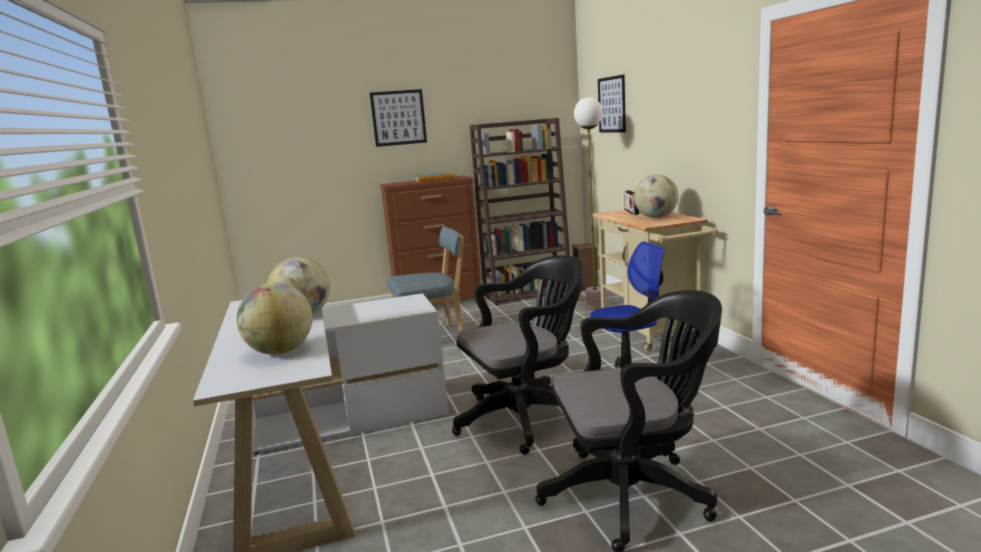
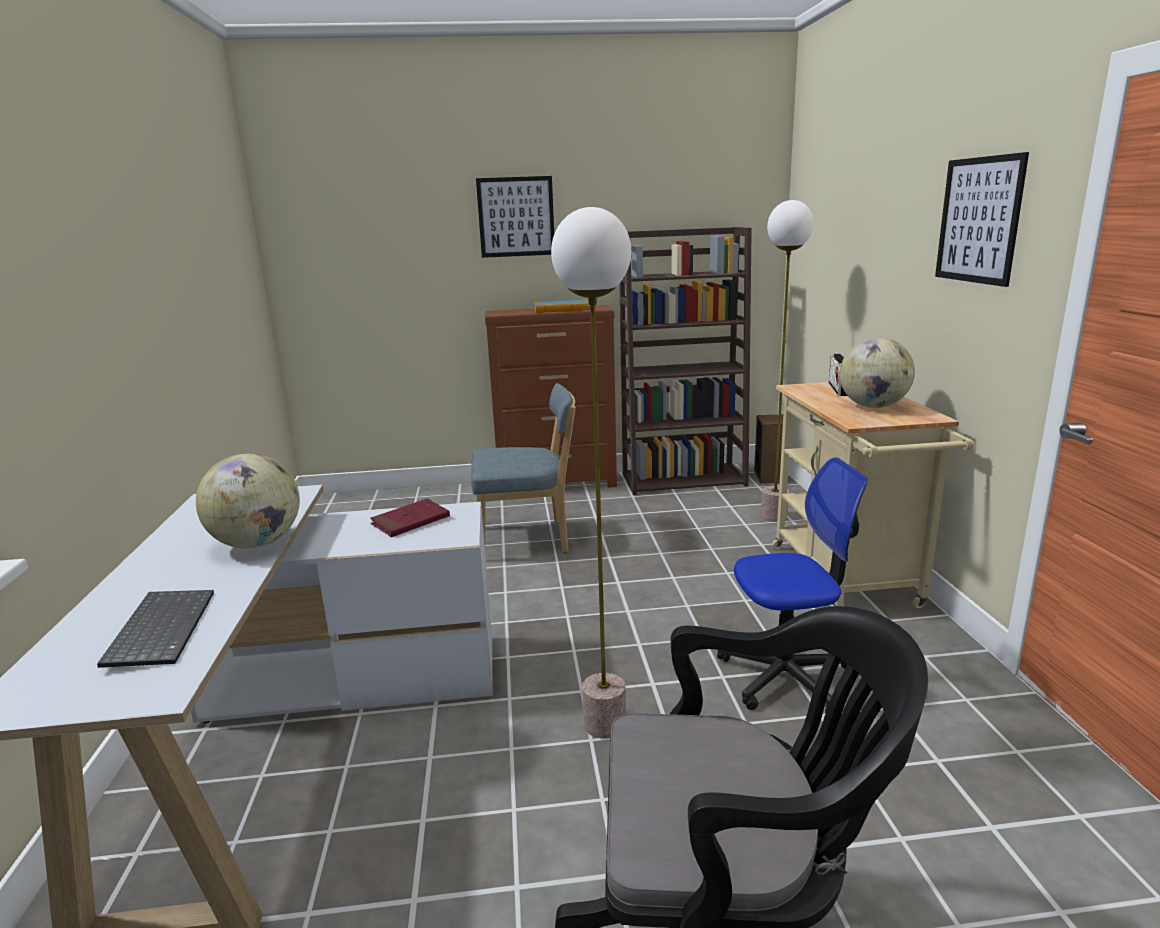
camera: 10 degrees right, 5 degrees up
globe [236,283,313,355] -> keyboard [97,590,214,668]
black office chair [452,255,583,455] -> floor lamp [551,207,631,739]
picture [598,75,626,133] -> picture moved to [935,152,1029,287]
none -> red book [370,498,450,537]

